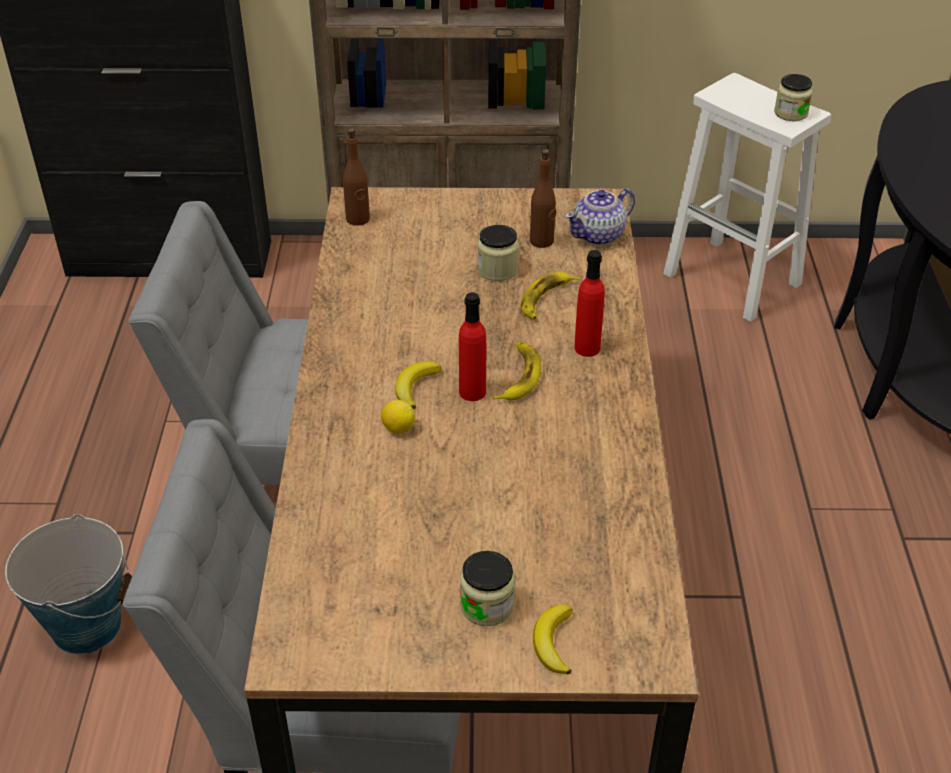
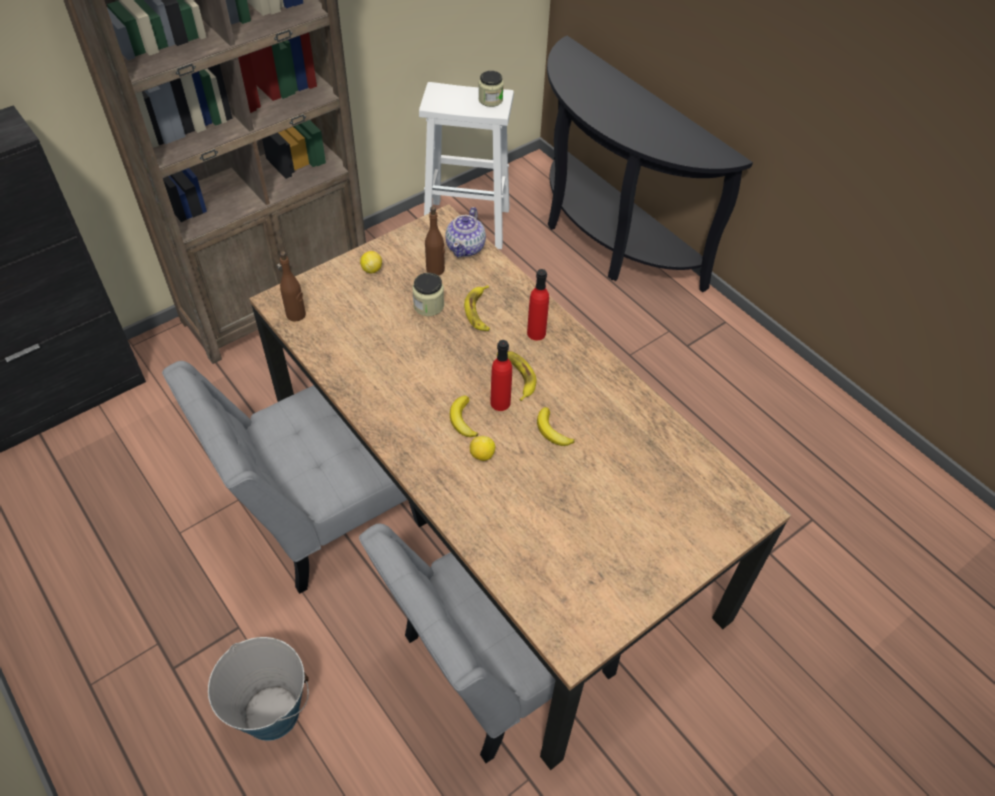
camera: 40 degrees left, 10 degrees up
jar [460,551,515,626] -> none
banana [533,604,572,675] -> banana moved to [537,407,575,446]
none -> lemon [360,251,382,273]

